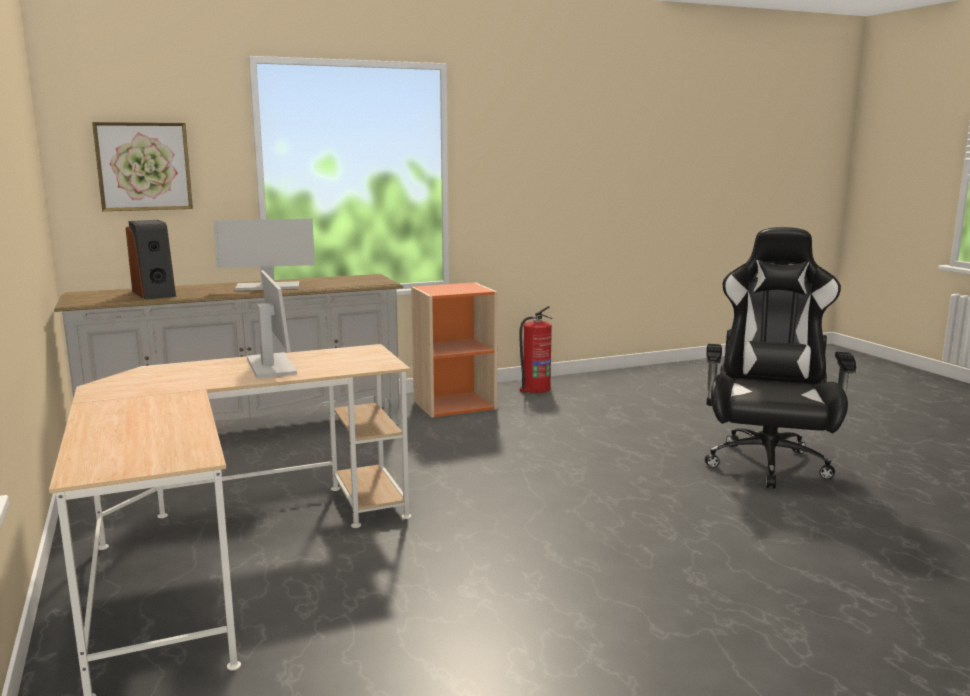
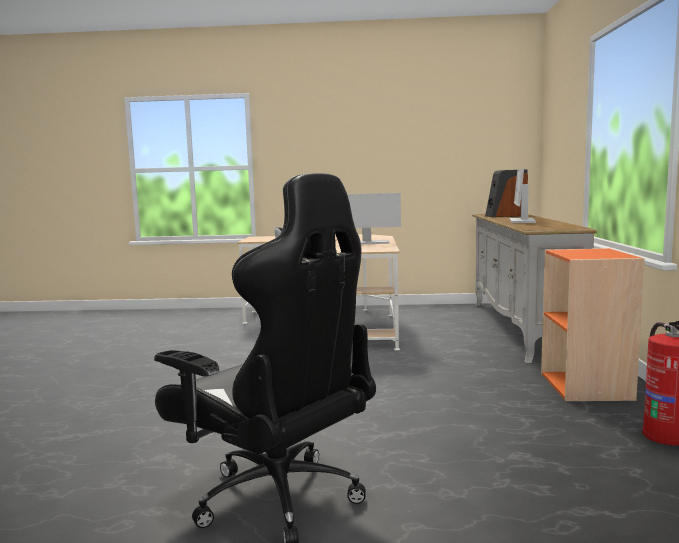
camera: 115 degrees right, 5 degrees down
picture [92,122,193,211] -> none

